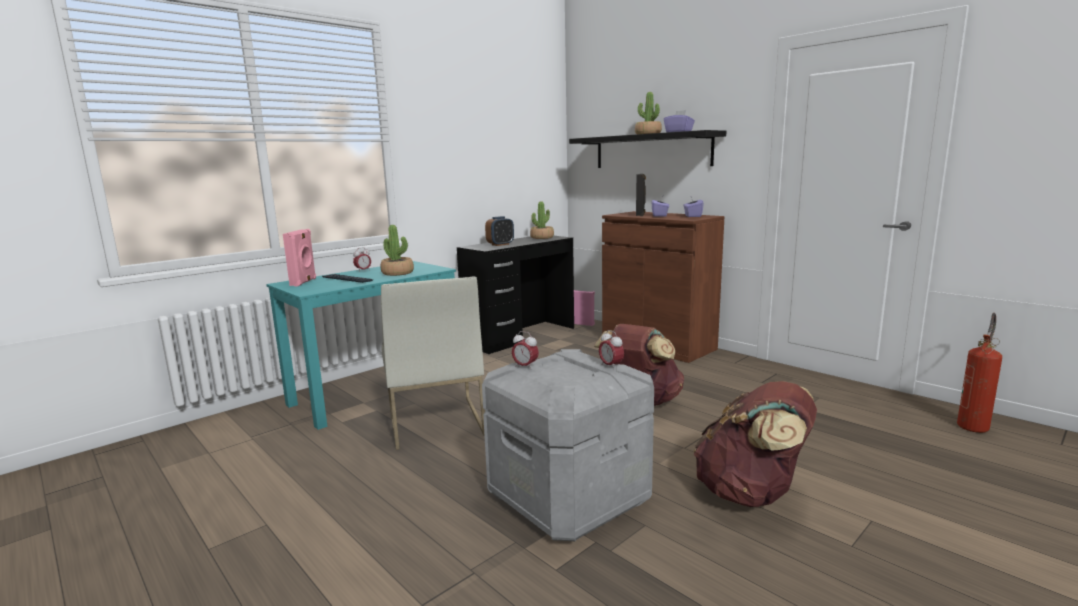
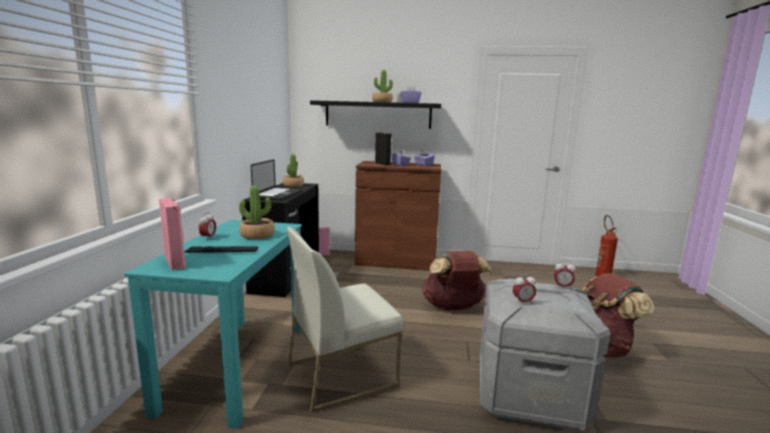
camera: 40 degrees left, 0 degrees up
white chair [381,276,485,450] -> white chair turned 120 degrees clockwise [286,227,403,413]
alarm clock [485,216,514,246] -> laptop [251,159,302,201]

